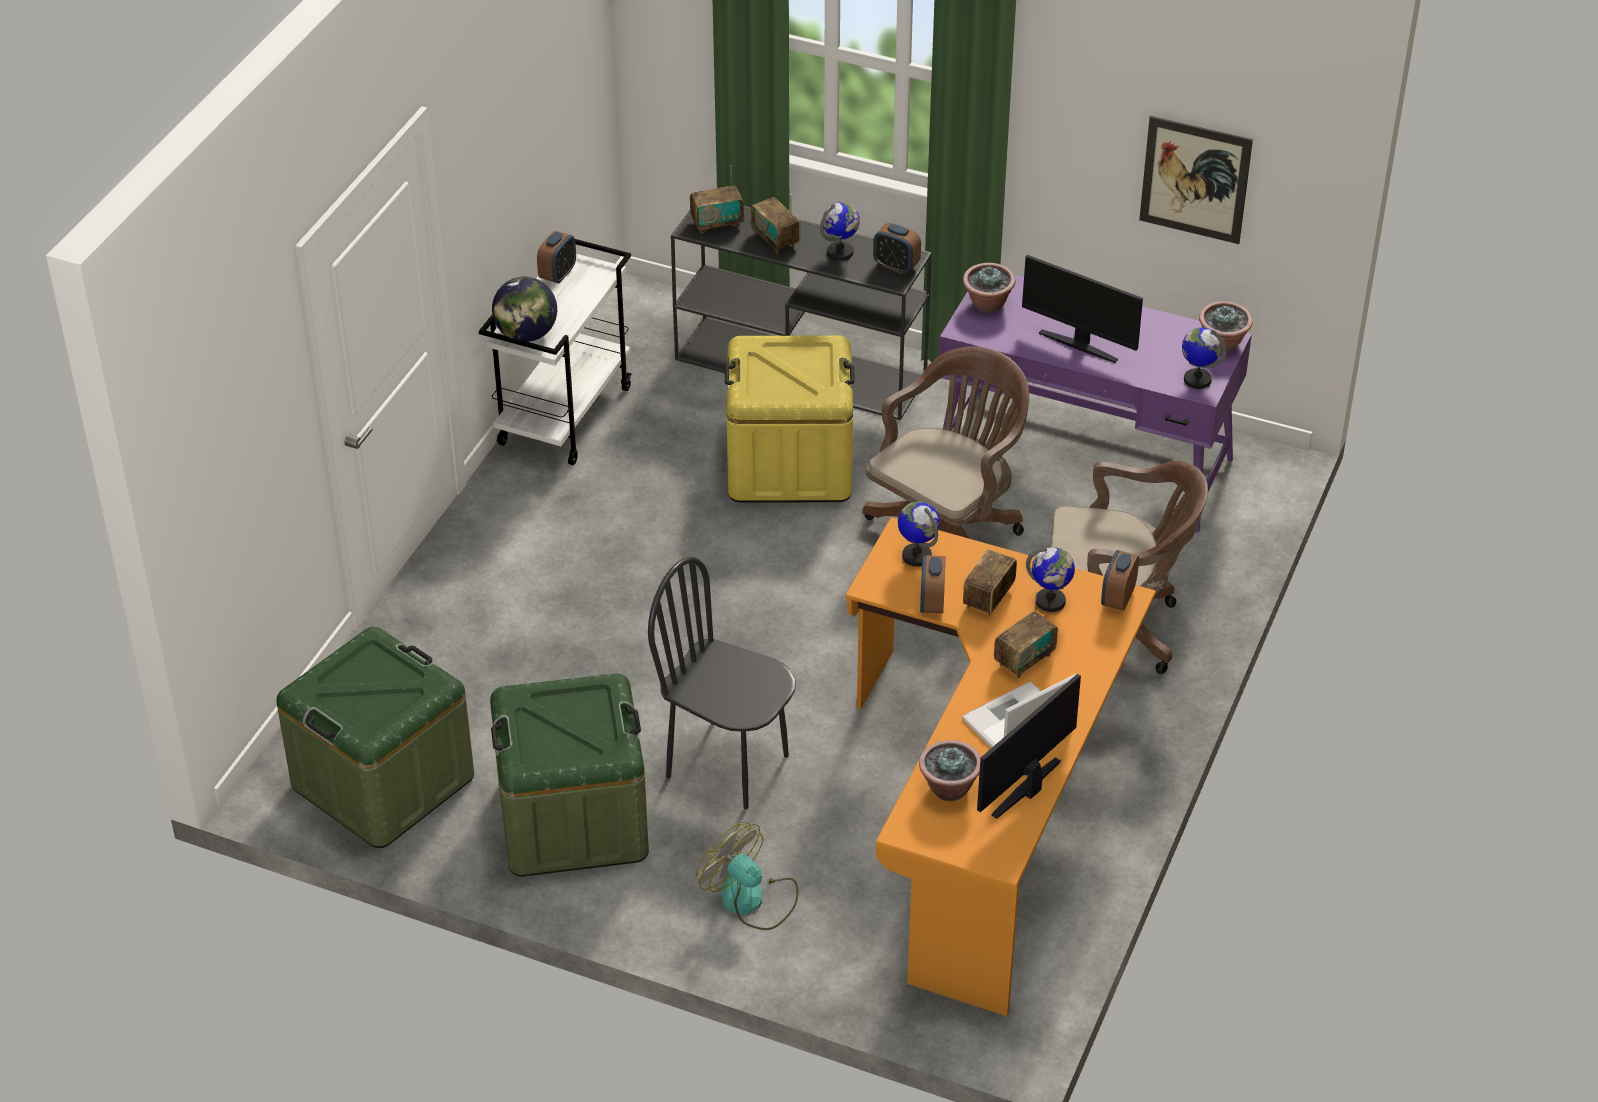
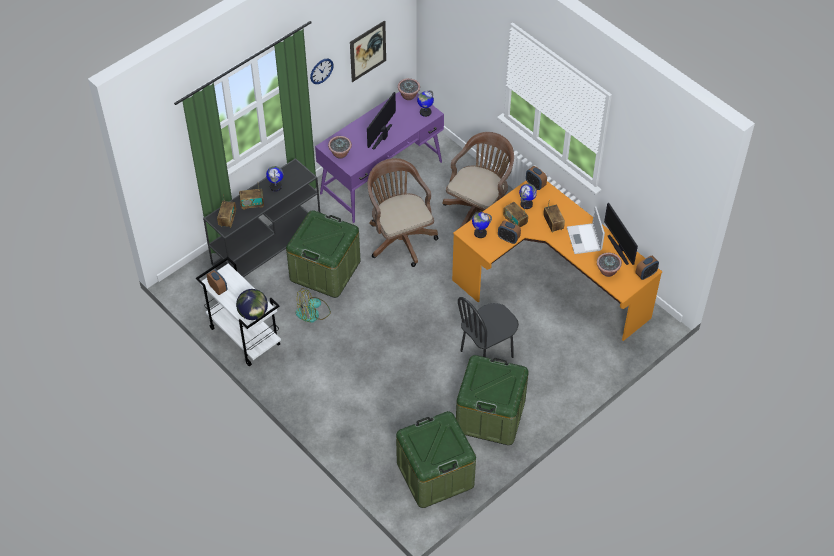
camera: 65 degrees left, 10 degrees up
fan [696,822,799,930] -> fan moved to [295,288,331,323]
yellow storage box [725,335,855,503] -> green storage box [286,210,361,298]
alarm clock [873,223,921,274] -> alarm clock moved to [635,256,659,280]
monitor [1022,255,1143,363] -> monitor turned 150 degrees clockwise [367,92,396,149]
none -> wall clock [310,58,334,84]

